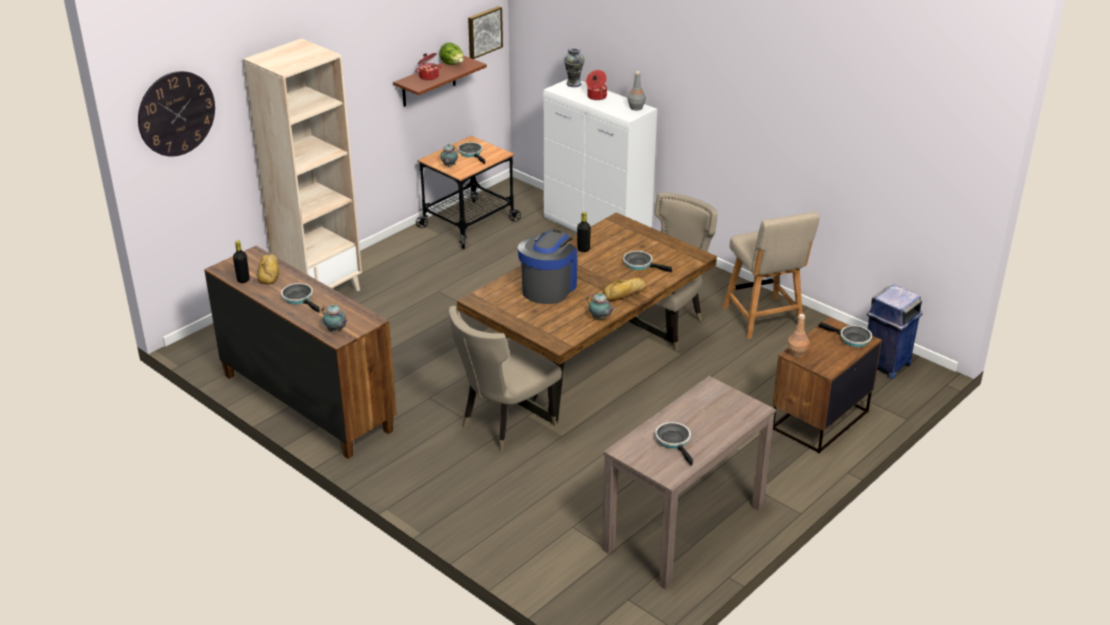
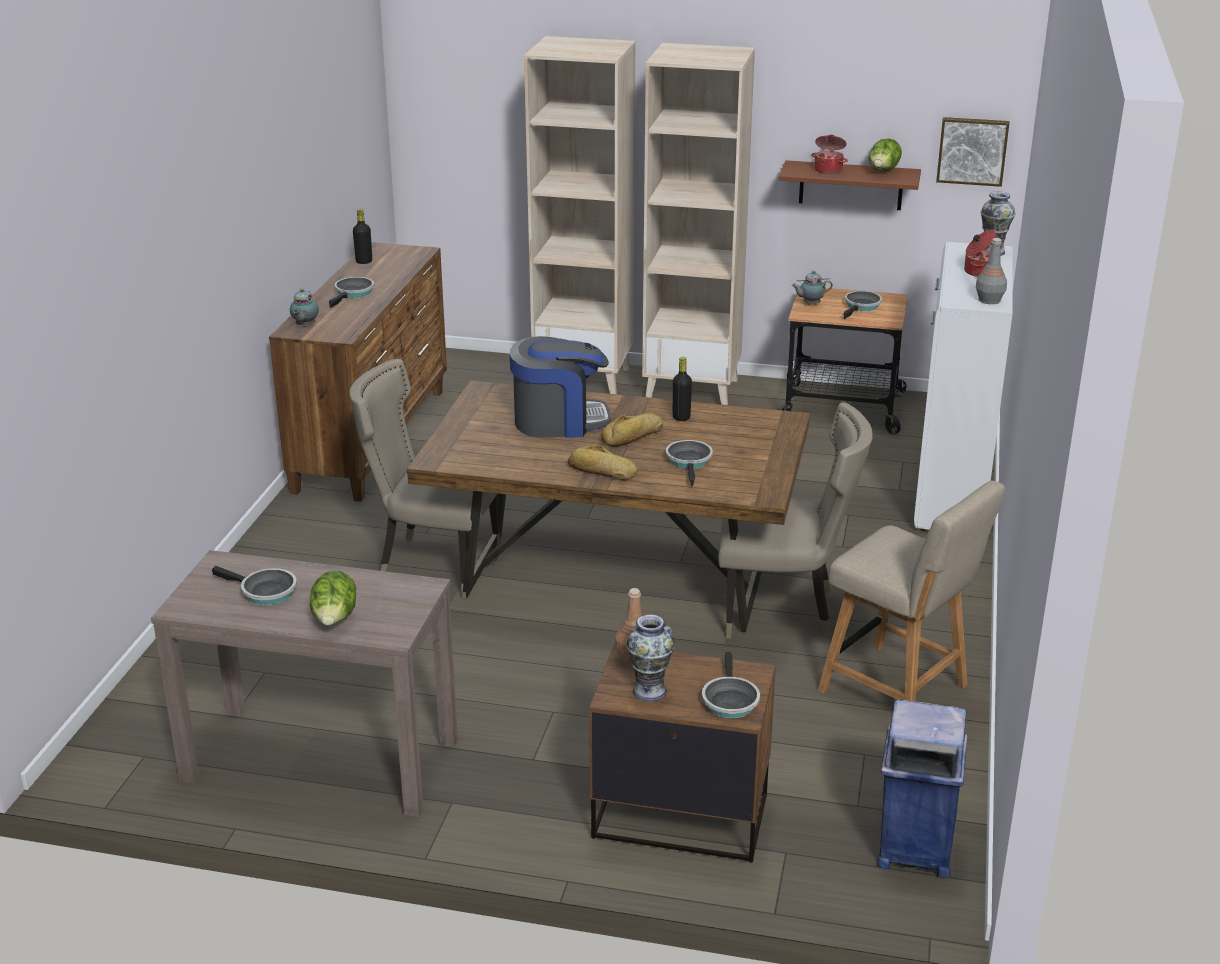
camera: 60 degrees right, 5 degrees down
wall clock [138,71,215,157] -> none
bread [258,254,279,285] -> bread moved to [601,413,663,447]
teapot [586,292,615,319] -> none
frying pan [655,422,693,466] -> frying pan turned 75 degrees clockwise [212,566,297,605]
beige chair [723,212,820,339] -> beige chair turned 90 degrees counterclockwise [818,481,1005,701]
none -> lettuce [310,571,356,626]
none -> vase [626,614,675,702]
none -> beige bookcase [642,43,755,405]

